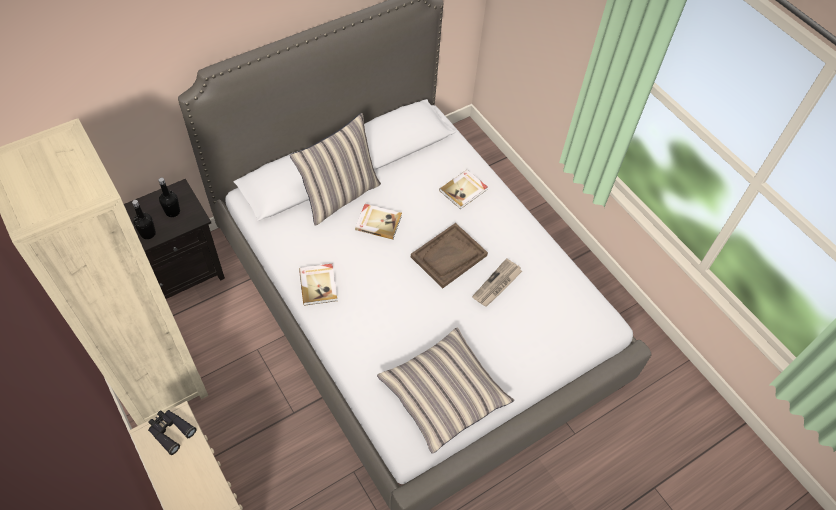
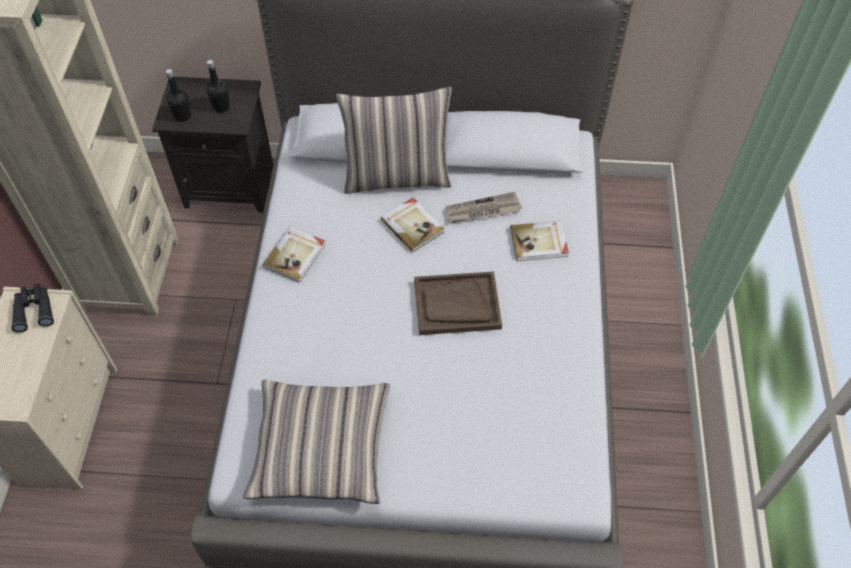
camera: 40 degrees right, 0 degrees up
newspaper [472,258,522,307] -> newspaper moved to [446,192,522,223]

